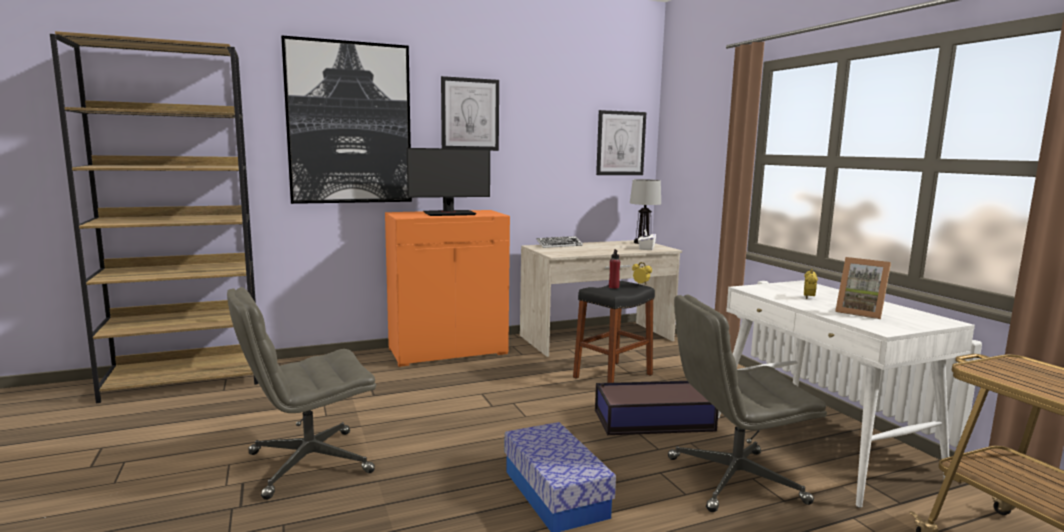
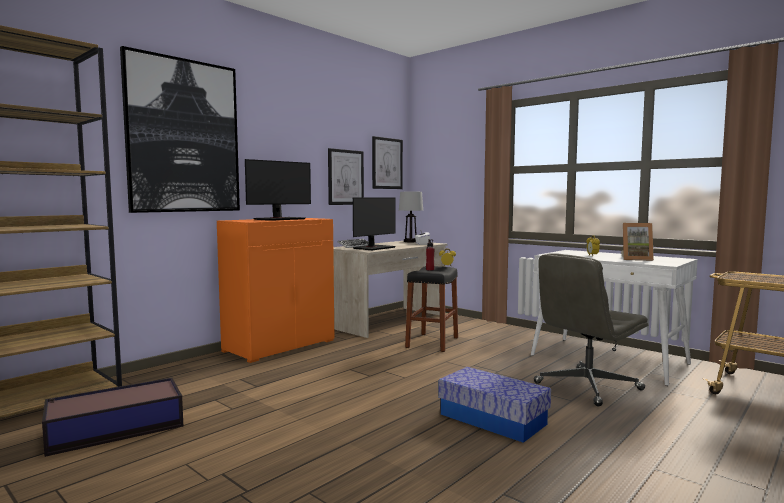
camera: 25 degrees left, 5 degrees down
grey office chair [227,287,376,500] -> none
picture [441,76,499,151] -> picture moved to [328,148,364,205]
storage box [595,381,719,435] -> storage box moved to [42,378,183,457]
none -> monitor [353,198,396,250]

